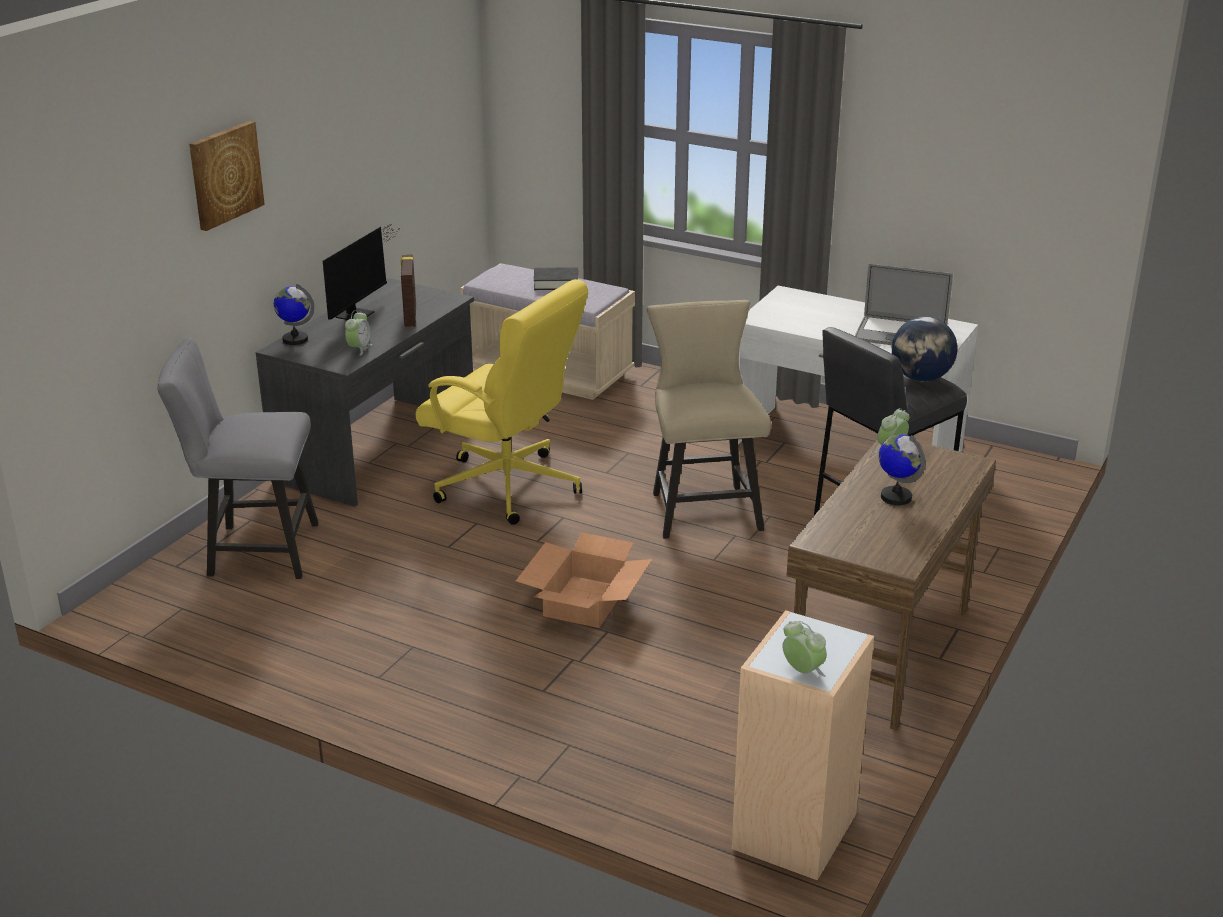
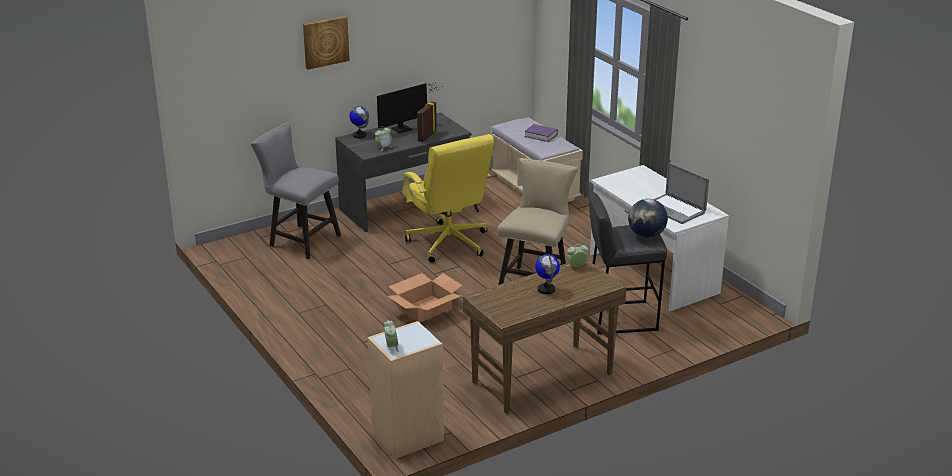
camera: 30 degrees right, 0 degrees up
black book [534,267,578,290] -> purple book [525,124,558,142]

